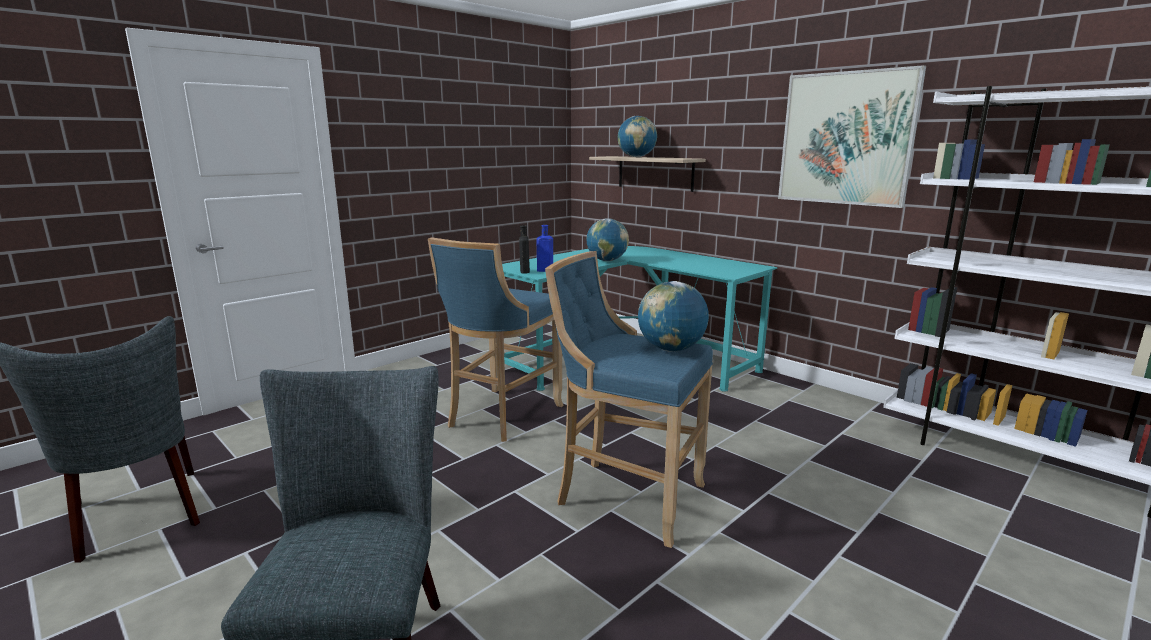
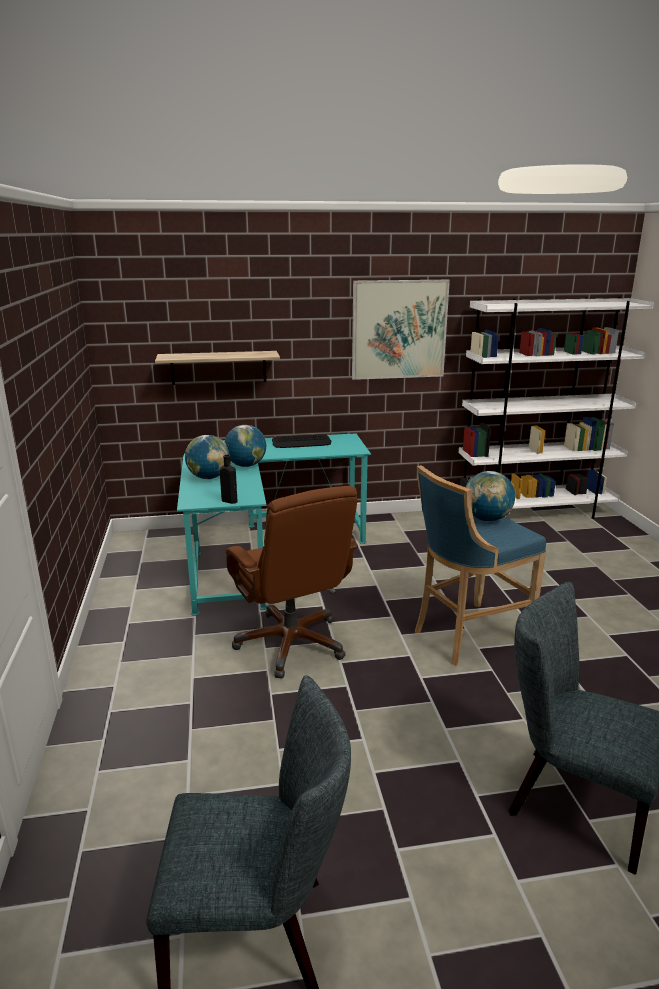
camera: 55 degrees left, 5 degrees up
blue stool [428,237,564,442] -> brown office chair [226,486,358,679]
blue bottle [537,225,553,272] -> none
globe [618,116,657,157] -> globe moved to [185,435,230,479]
none -> keyboard [272,434,331,448]

